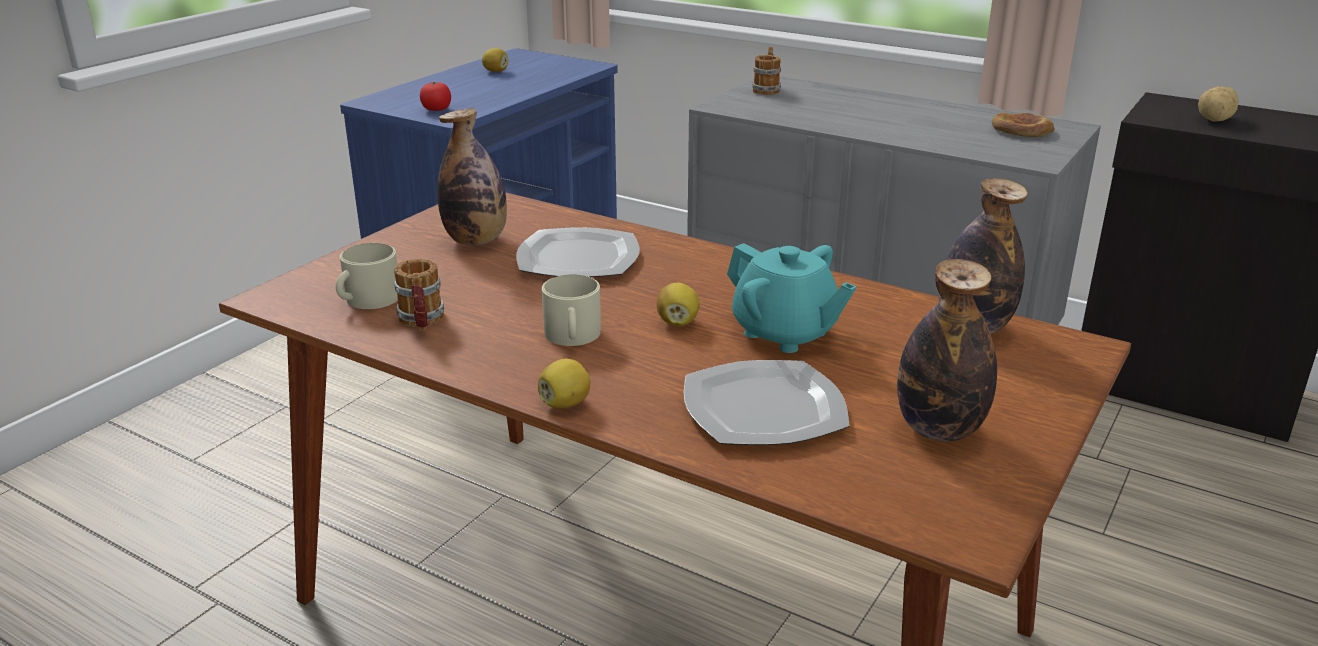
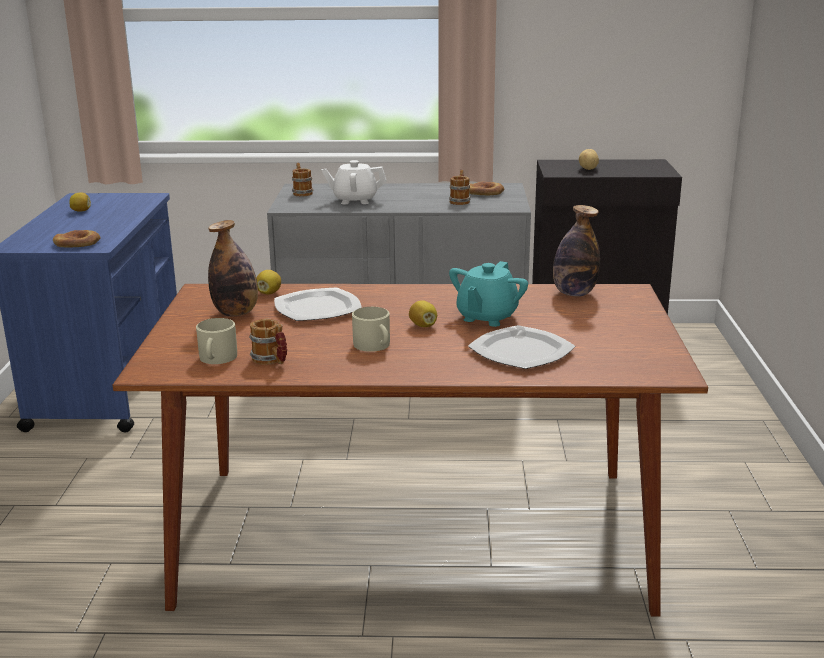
camera: 30 degrees left, 5 degrees down
tomato [420,82,451,111] -> bread [53,230,101,248]
lemon [538,359,591,409] -> lemon moved to [256,270,281,295]
turquoise teapot [727,243,857,353] -> turquoise teapot turned 105 degrees clockwise [449,261,528,327]
bottle [897,259,997,442] -> none
none -> white teapot [322,160,387,204]
none -> mug [449,170,470,205]

